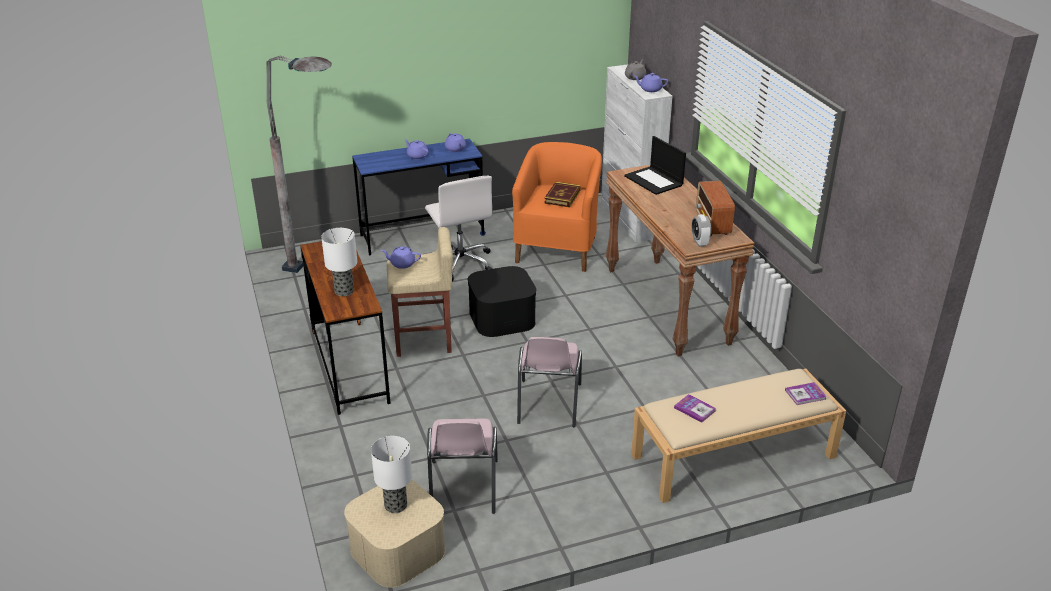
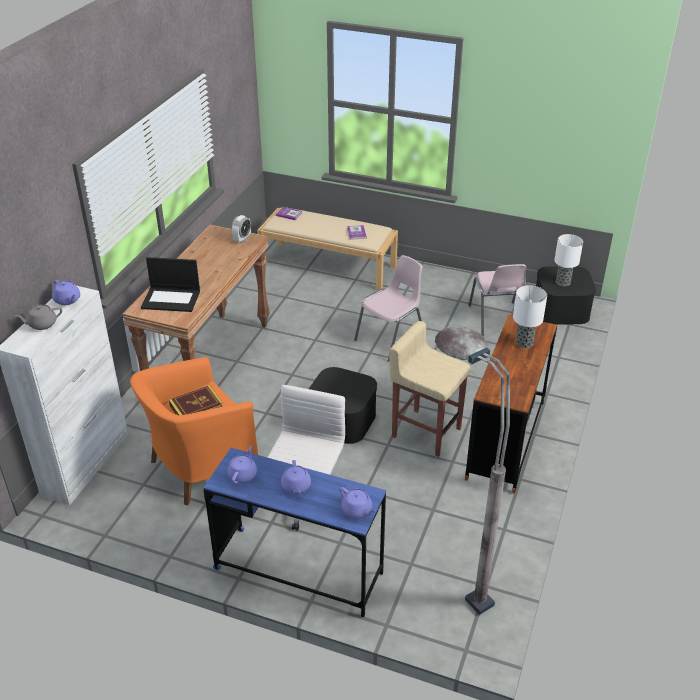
camera: 140 degrees left, 5 degrees up
beige storage box [344,479,445,587] -> black storage box [536,266,596,325]
purple teapot [381,246,421,269] -> purple teapot moved to [340,487,376,518]
pink chair [427,418,498,514] -> pink chair turned 135 degrees clockwise [468,264,527,336]
laptop [624,136,686,195] -> laptop turned 90 degrees clockwise [141,257,200,312]
radio [696,181,735,236] -> none

